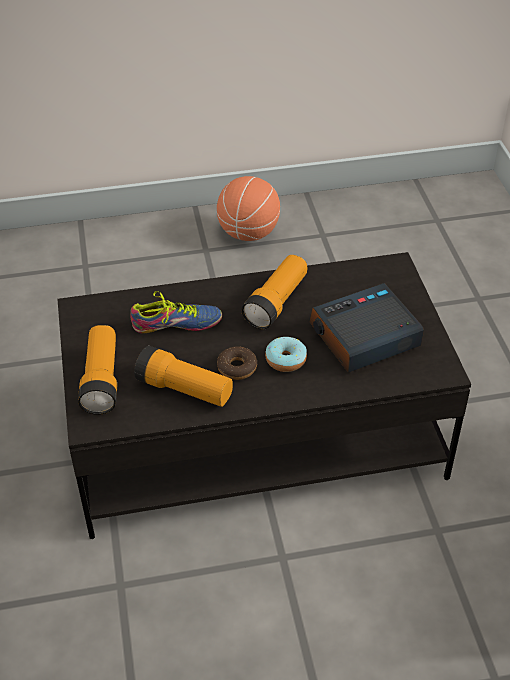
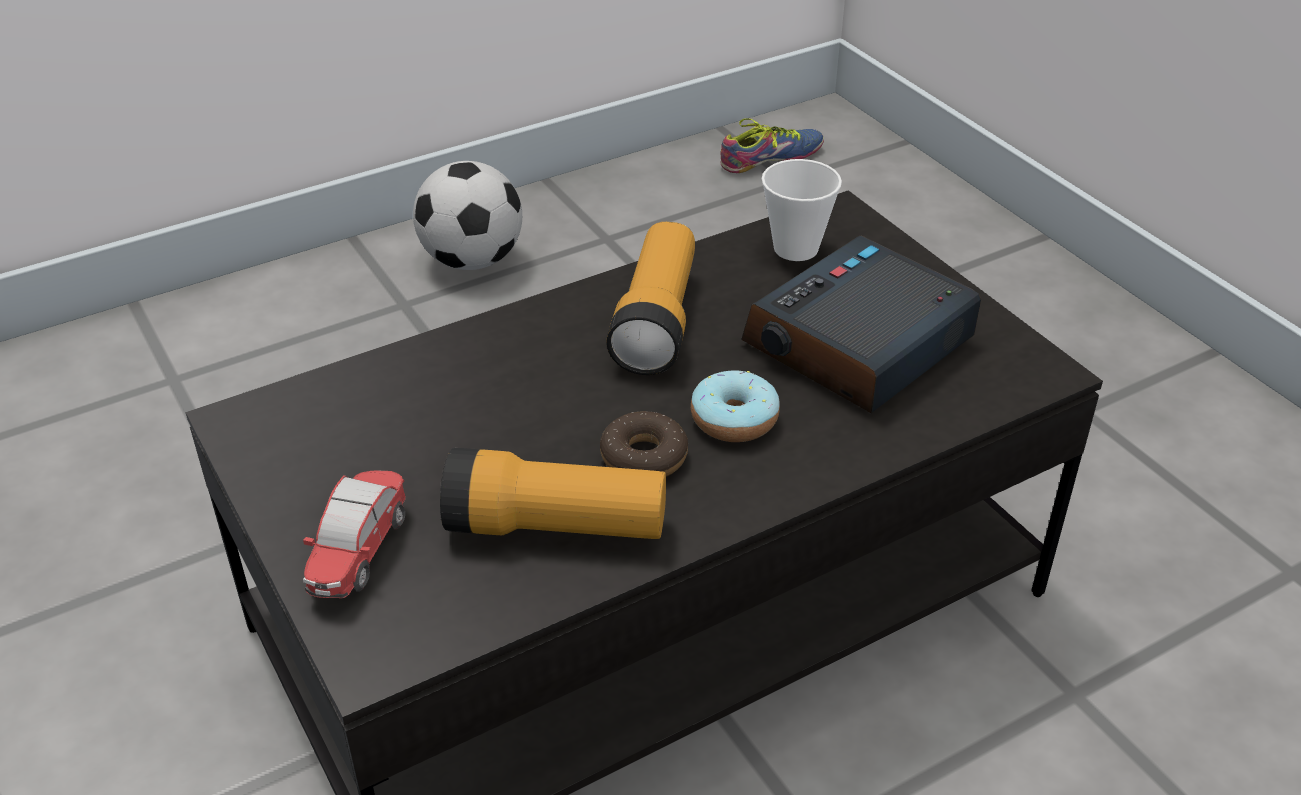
camera: 20 degrees left, 5 degrees down
flashlight [78,325,117,415] -> toy car [303,470,406,598]
shoe [130,291,222,333] -> shoe moved to [720,118,824,173]
basketball [217,176,280,241] -> football [413,161,522,270]
none -> cup [762,159,842,261]

